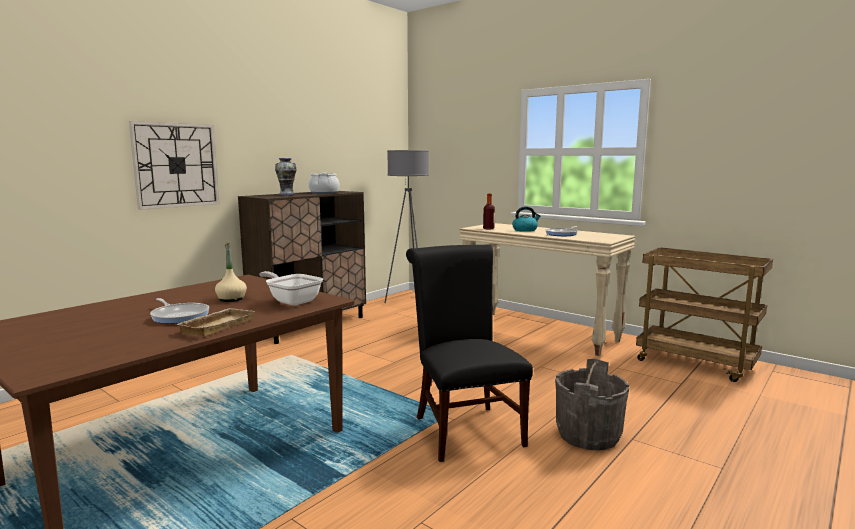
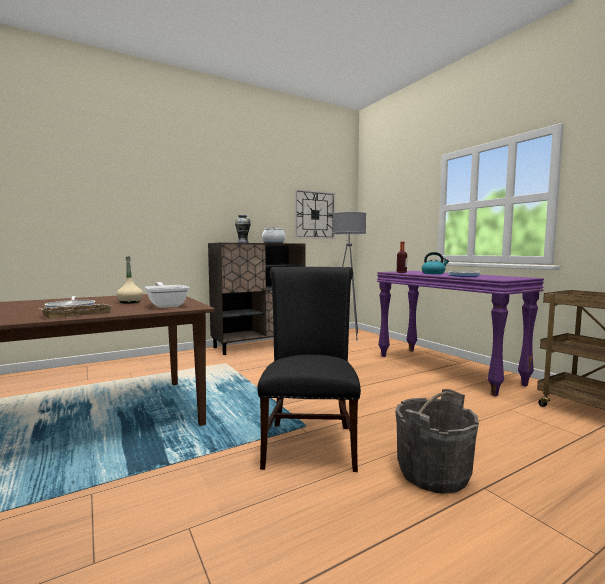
camera: 20 degrees right, 5 degrees down
wall clock [129,121,220,210] -> wall clock moved to [294,189,335,239]
beige console table [460,223,635,356] -> purple console table [377,271,544,396]

